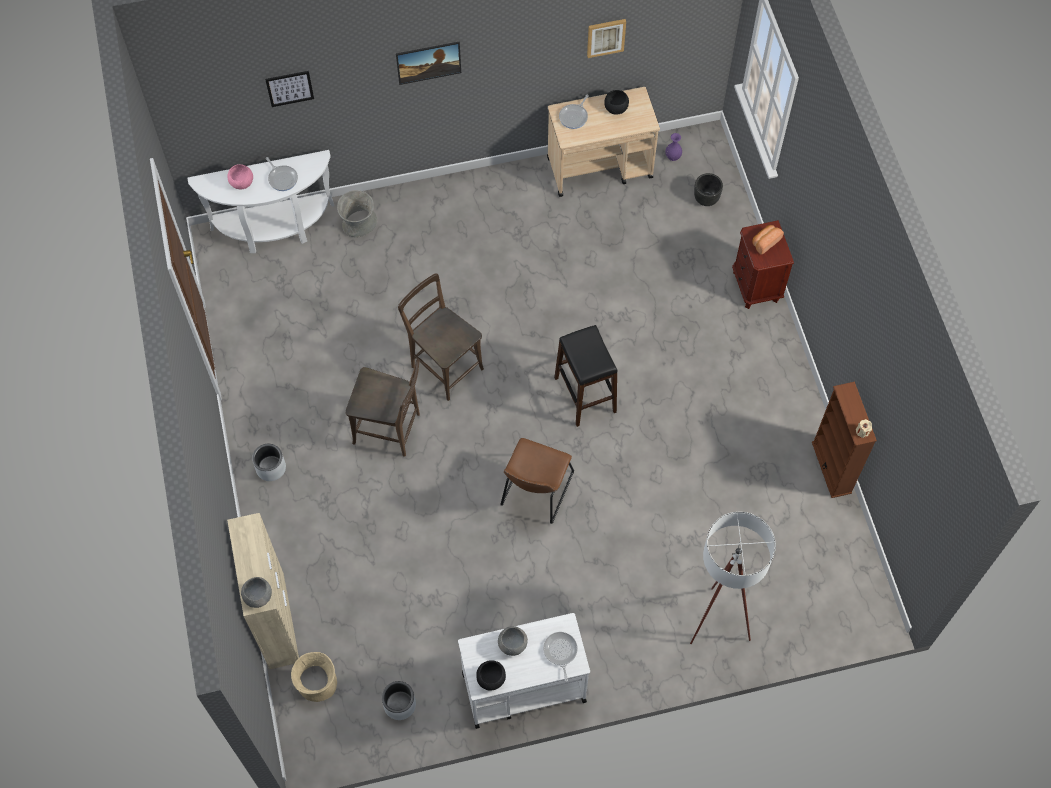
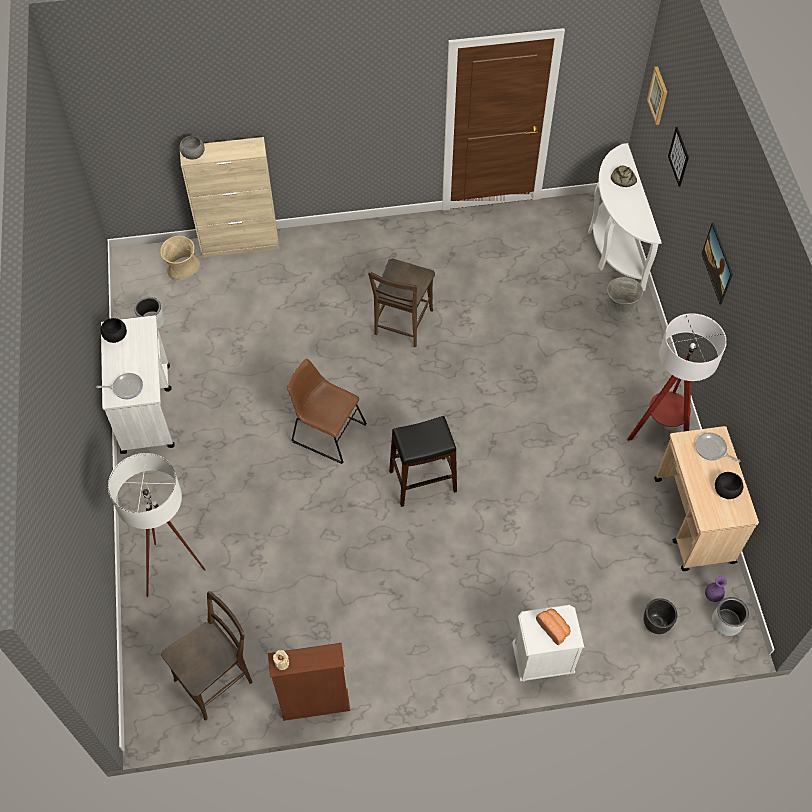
camera: 95 degrees right, 5 degrees down
pink bowl [227,164,253,189] -> bread [611,166,637,187]
grey planter [252,444,286,481] -> grey planter moved to [712,597,749,636]
frying pan [266,157,298,191] -> none
brown chair [398,273,484,401] -> brown chair moved to [161,591,252,721]
grey bowl [498,626,528,656] -> none
picture [587,19,626,58] -> picture moved to [647,67,667,125]
brown nightstand [732,220,794,309] -> white nightstand [512,605,584,682]
none -> floor lamp [627,313,727,441]

